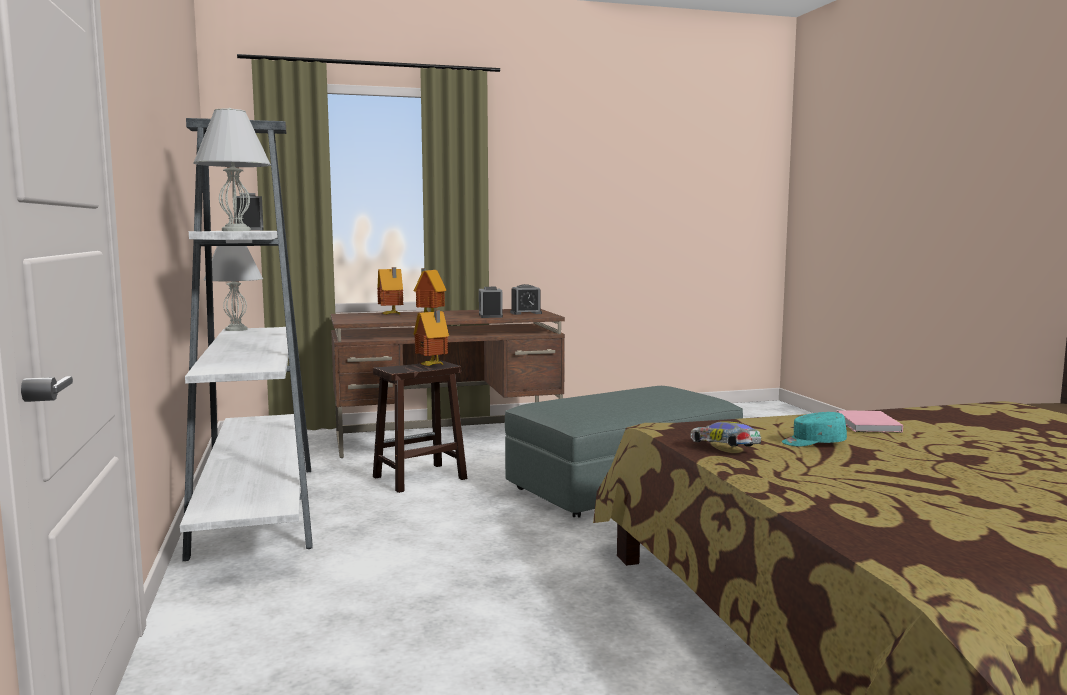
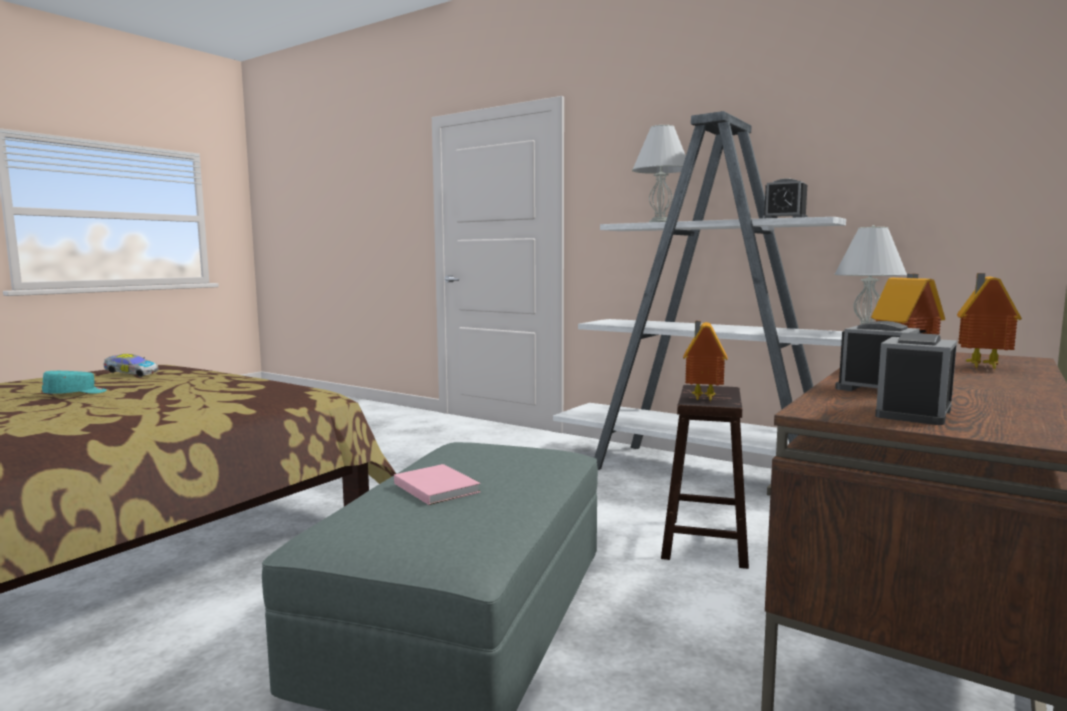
camera: 140 degrees right, 0 degrees up
toy car [690,421,761,447] -> toy car moved to [104,354,159,377]
turquoise cap [782,412,847,446] -> turquoise cap moved to [42,371,107,394]
pink book [836,410,903,433] -> pink book moved to [394,464,481,505]

